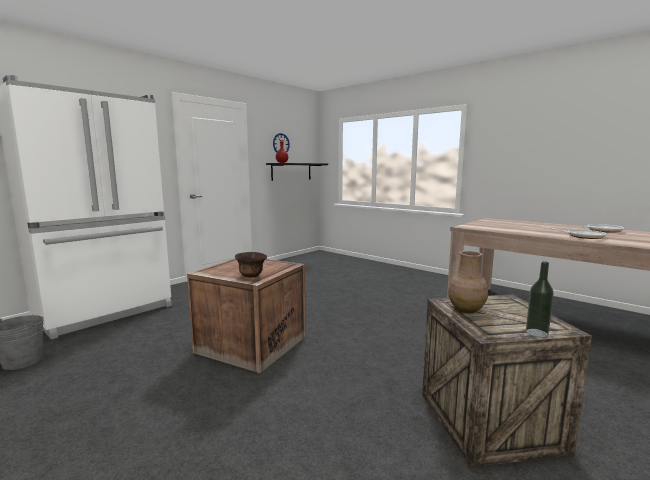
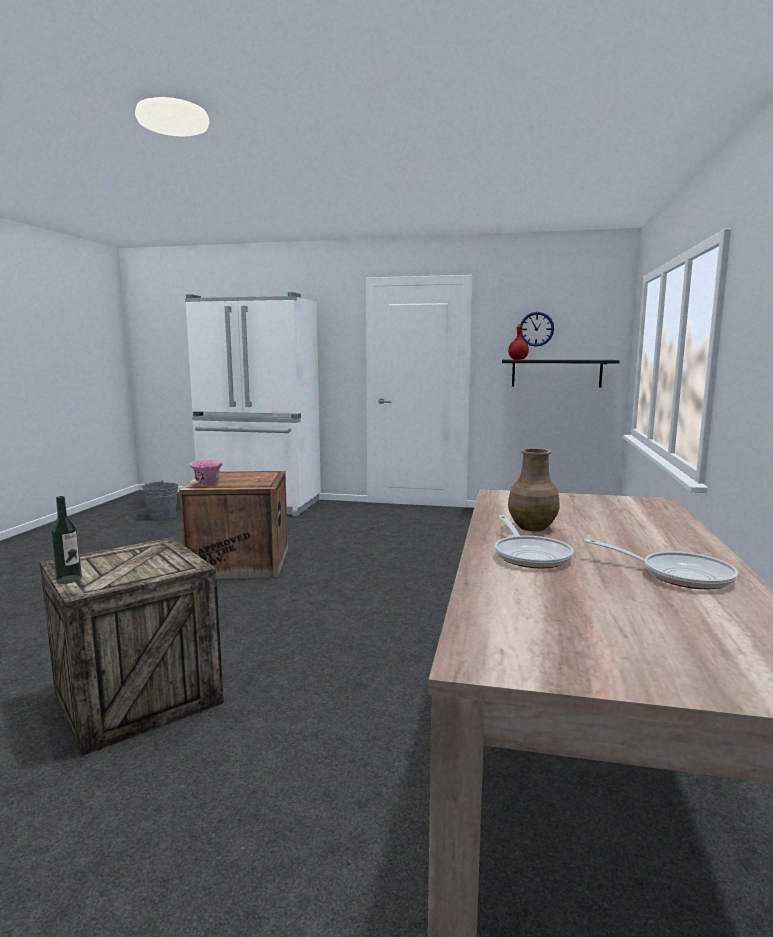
camera: 60 degrees right, 0 degrees up
brown bowl [235,252,267,278] -> pink bowl [189,459,223,485]
brown vase [448,251,488,313] -> brown vase moved to [508,449,560,531]

